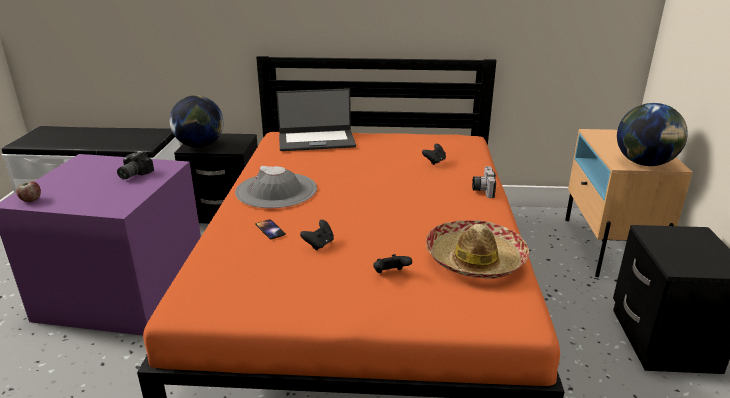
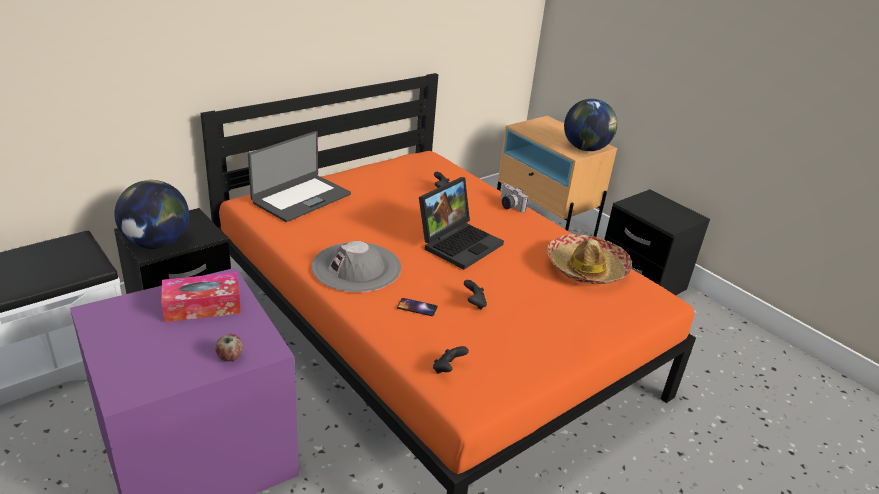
camera: 45 degrees left, 5 degrees up
apple [16,181,41,202] -> apple moved to [215,334,243,361]
camera [117,151,154,180] -> tissue box [161,272,241,322]
black game controller [373,254,412,273] -> black game controller moved to [433,346,469,373]
none -> laptop [419,177,504,269]

